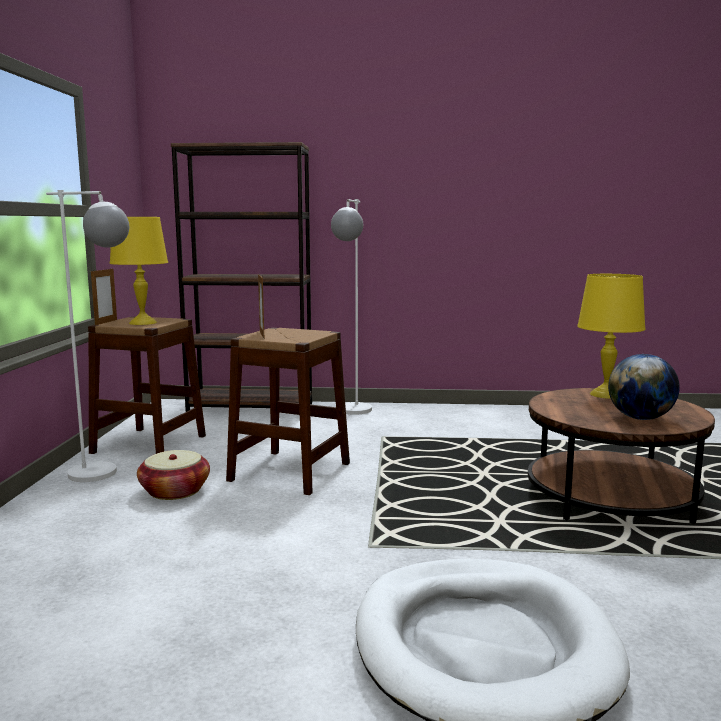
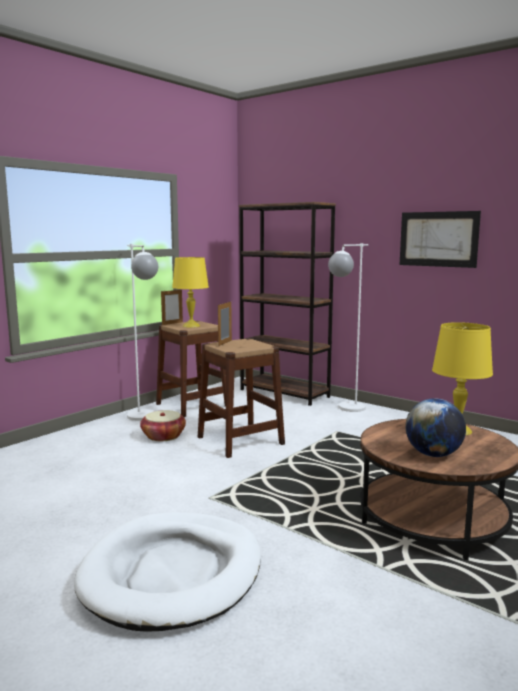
camera: 35 degrees right, 0 degrees up
none -> picture [400,211,481,268]

